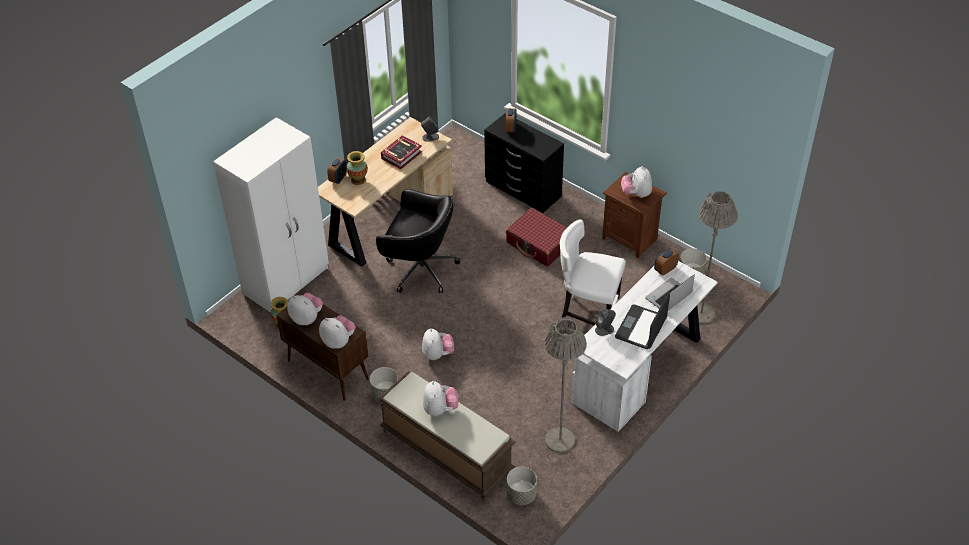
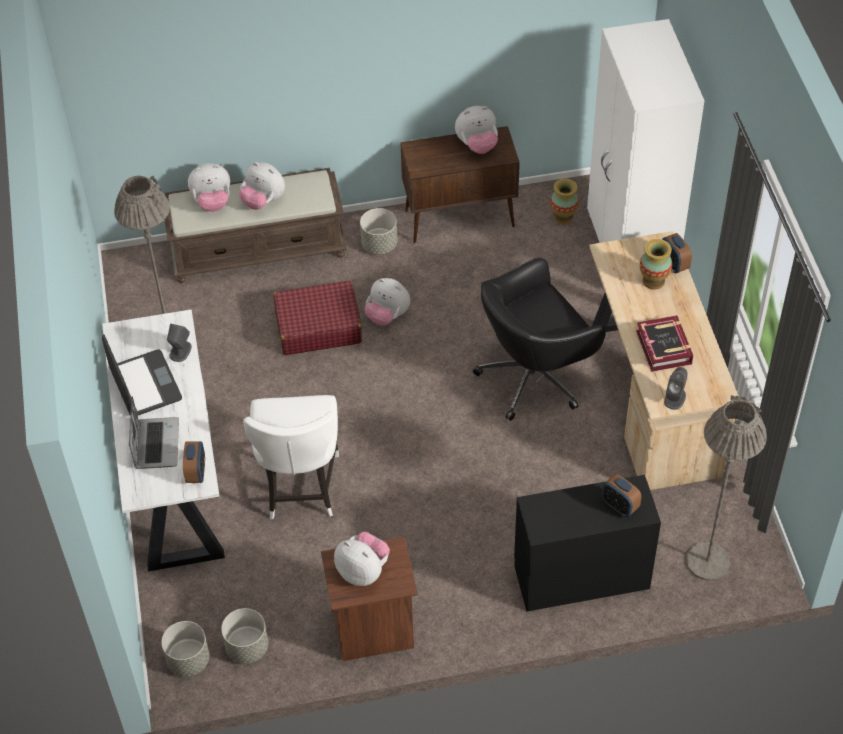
camera: 130 degrees right, 5 degrees up
plush toy [319,315,356,349] -> plush toy moved to [188,163,230,212]
red suitcase [506,208,567,266] -> red suitcase moved to [273,280,362,355]
grey planter [507,466,537,505] -> grey planter moved to [161,621,210,677]
white chair [560,220,626,325] -> white chair turned 120 degrees clockwise [243,395,339,520]
grey floor lamp [697,191,738,324] -> grey floor lamp moved to [686,395,767,581]

